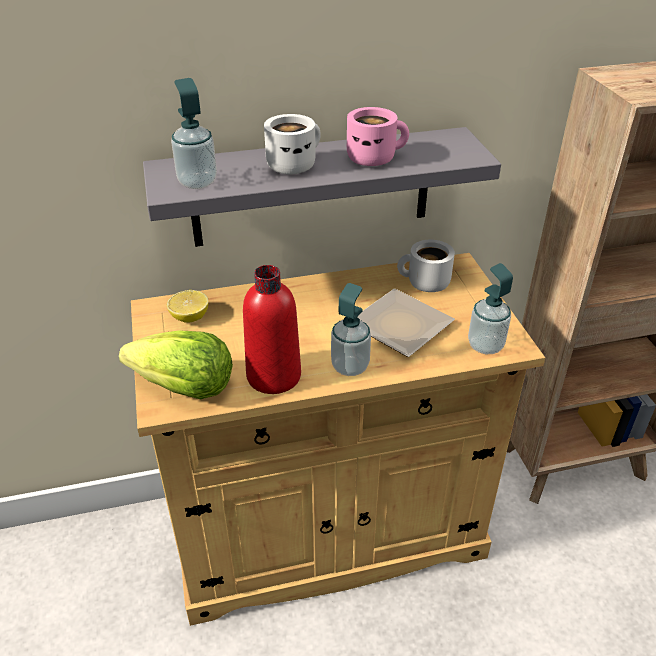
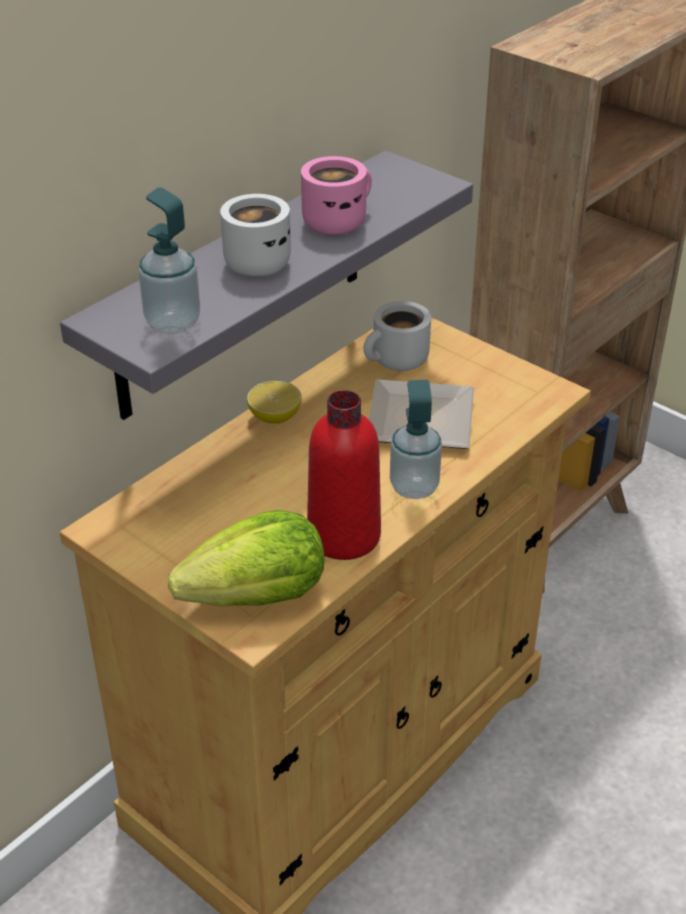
camera: 35 degrees left, 0 degrees up
lemon [167,290,209,323] -> lemon moved to [247,381,302,424]
soap dispenser [468,263,513,354] -> none

